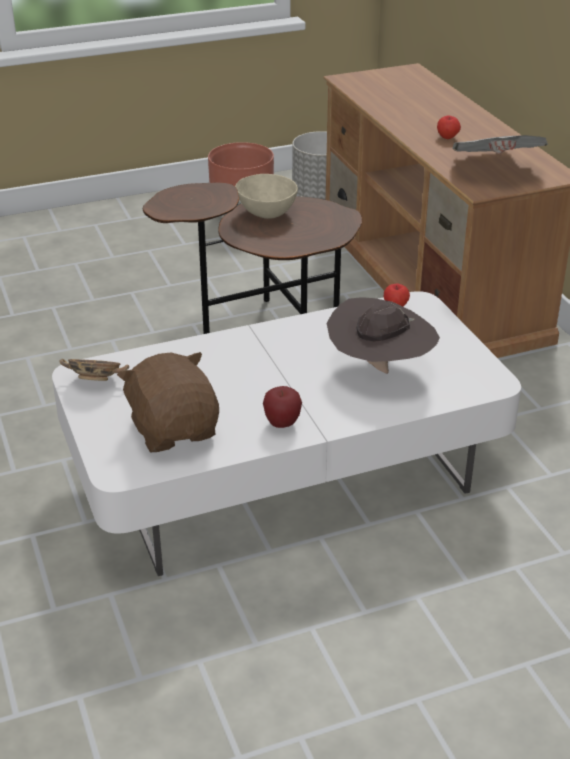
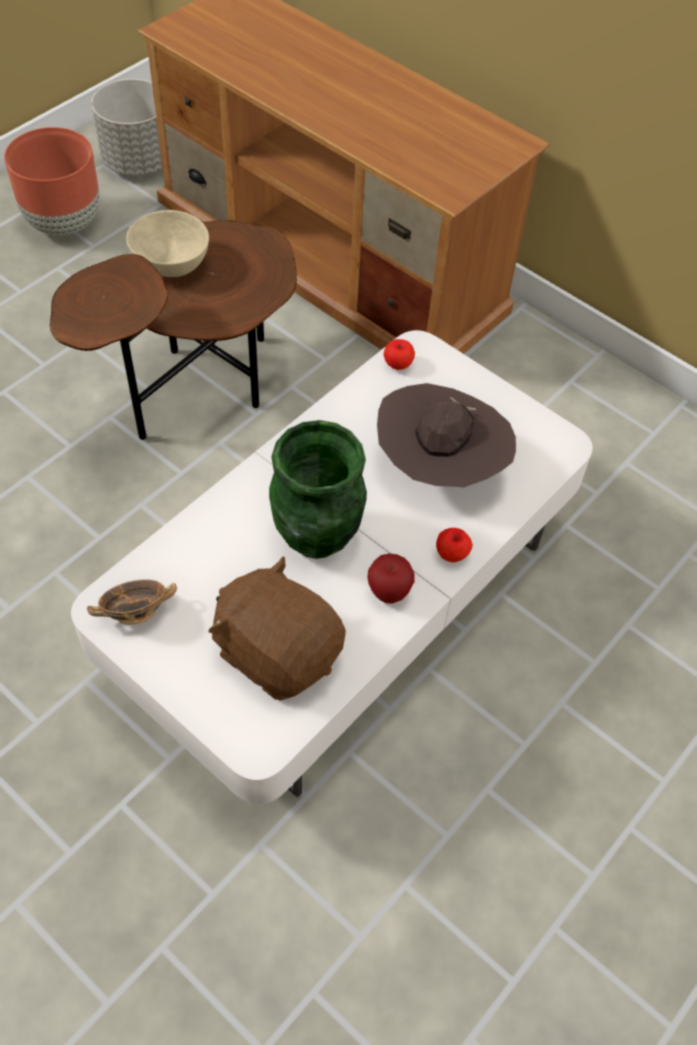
camera: 30 degrees left, 20 degrees up
apple [437,116,461,139] -> apple moved to [436,528,473,562]
newspaper [452,135,548,154] -> none
none -> green vase [269,420,367,559]

